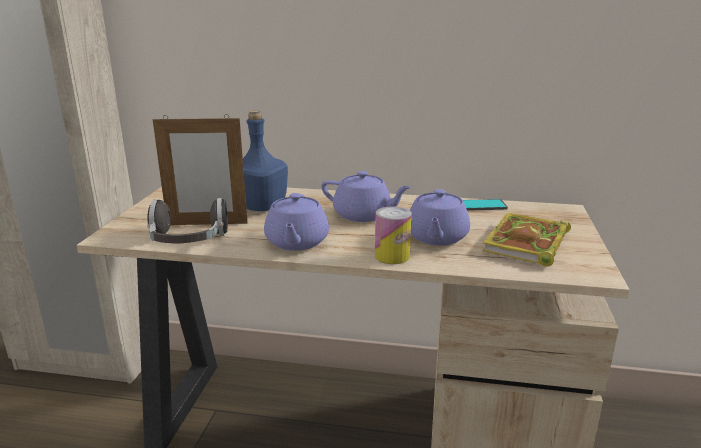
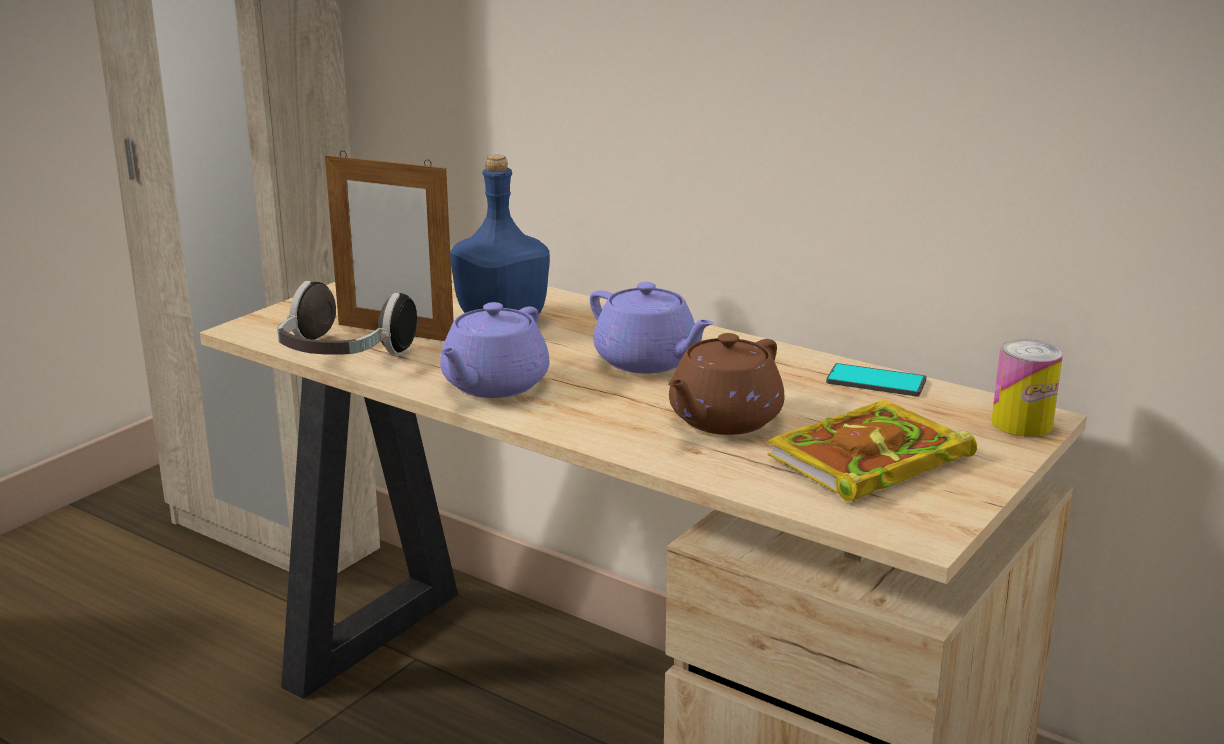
camera: 25 degrees right, 0 degrees up
can [375,206,412,264] -> can moved to [992,339,1063,437]
purple teapot [410,189,470,246] -> brown teapot [668,333,784,435]

